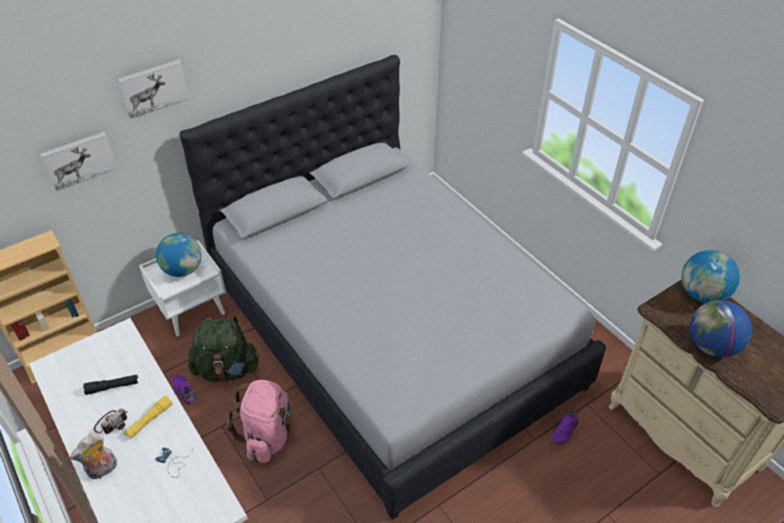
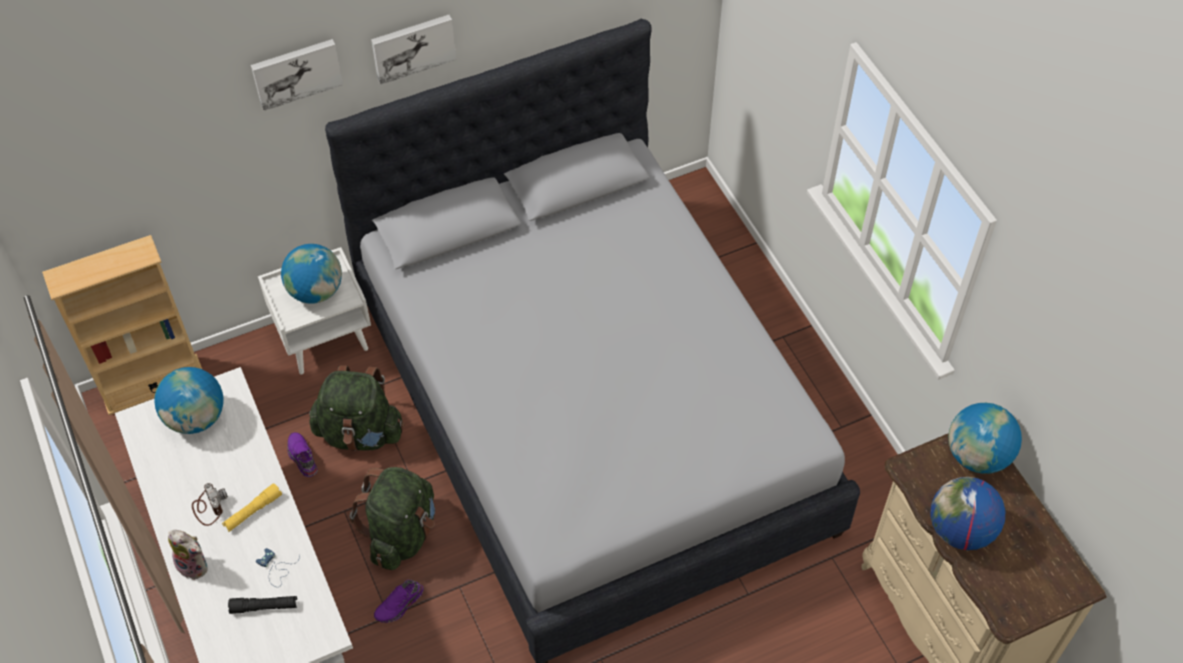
camera: 10 degrees right, 10 degrees up
picture [41,132,118,191] -> picture moved to [371,15,456,85]
plush toy [70,434,117,479] -> plush toy turned 120 degrees counterclockwise [168,530,208,580]
black flashlight [83,375,138,395] -> black flashlight moved to [228,596,297,614]
camera [94,409,128,434] -> camera turned 75 degrees counterclockwise [192,483,228,526]
pink backpack [227,380,295,463] -> green backpack [349,467,435,570]
purple shoe [552,411,579,445] -> purple shoe moved to [374,580,423,623]
none -> globe [154,367,224,434]

